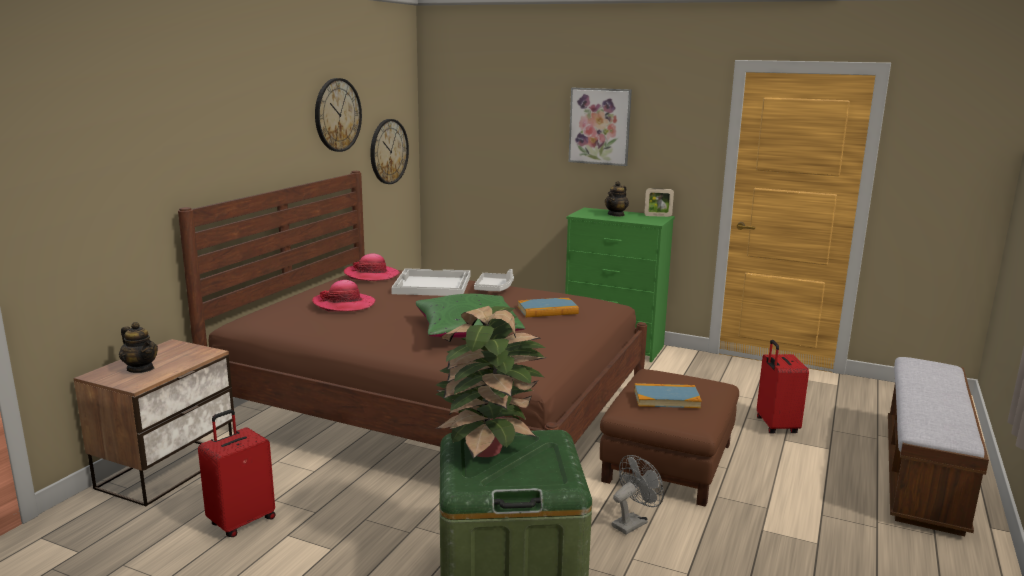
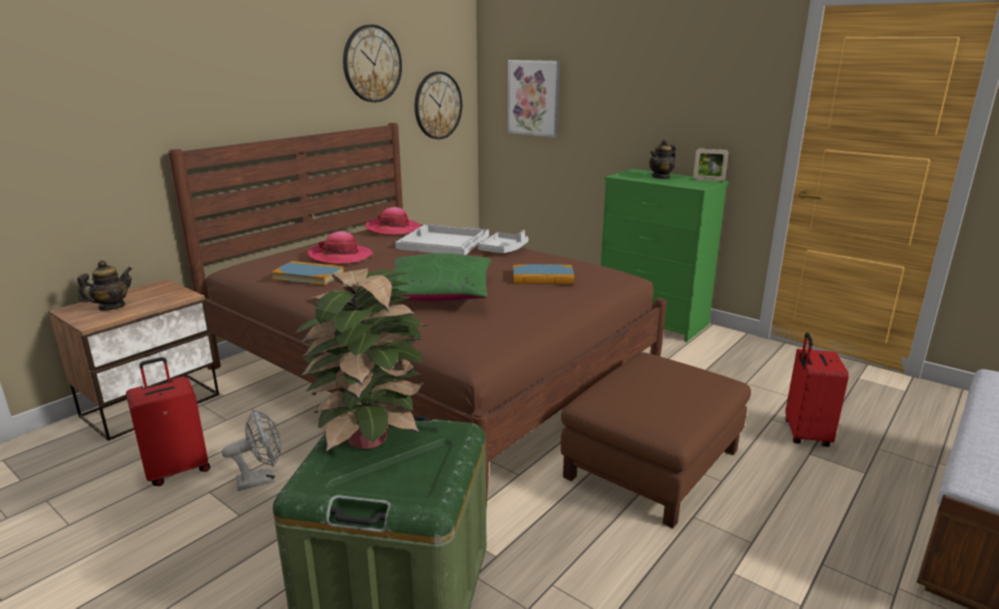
camera: 15 degrees right, 5 degrees up
teapot [119,322,158,373] -> teapot turned 105 degrees counterclockwise [77,260,132,311]
picture [569,88,632,166] -> picture moved to [508,60,560,138]
grey fan [612,455,664,535] -> grey fan moved to [222,410,281,491]
book [634,383,702,408] -> book moved to [271,261,344,285]

